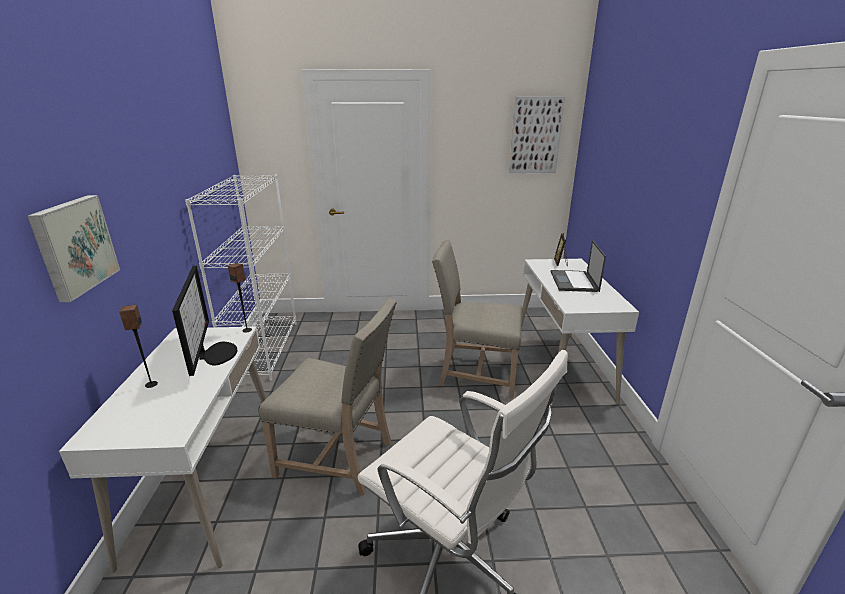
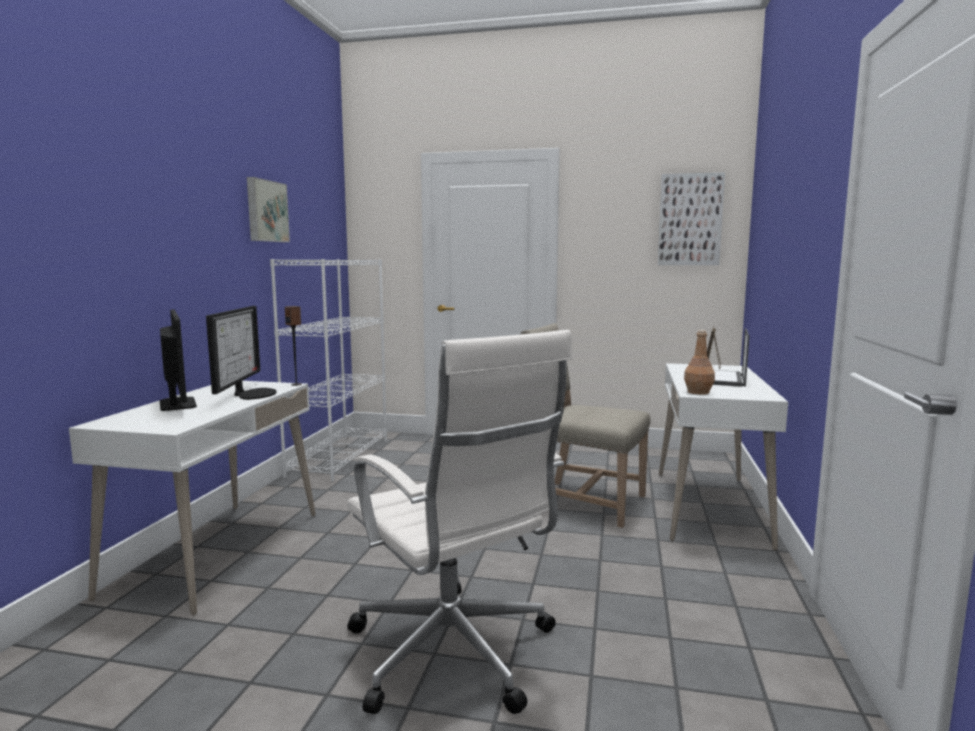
camera: 15 degrees right, 15 degrees down
picture [27,195,120,302] -> picture moved to [247,177,290,242]
speaker [119,305,158,388] -> monitor [160,310,197,411]
beige chair [258,298,397,495] -> none
none -> brown bottle [684,330,715,395]

